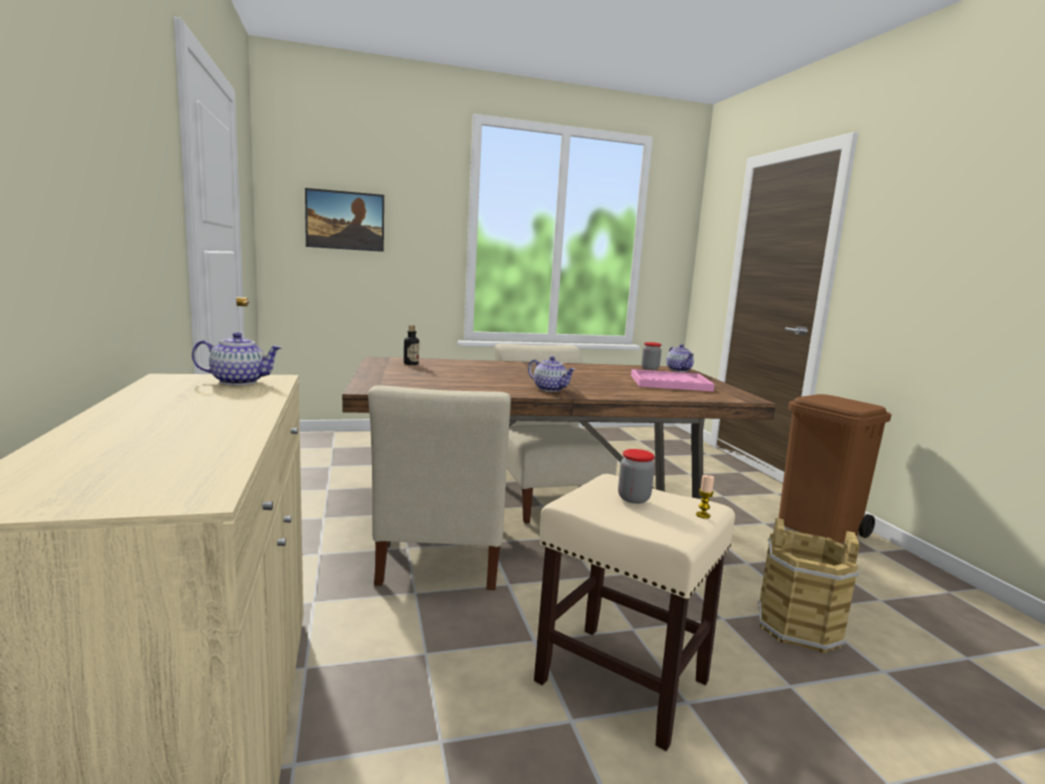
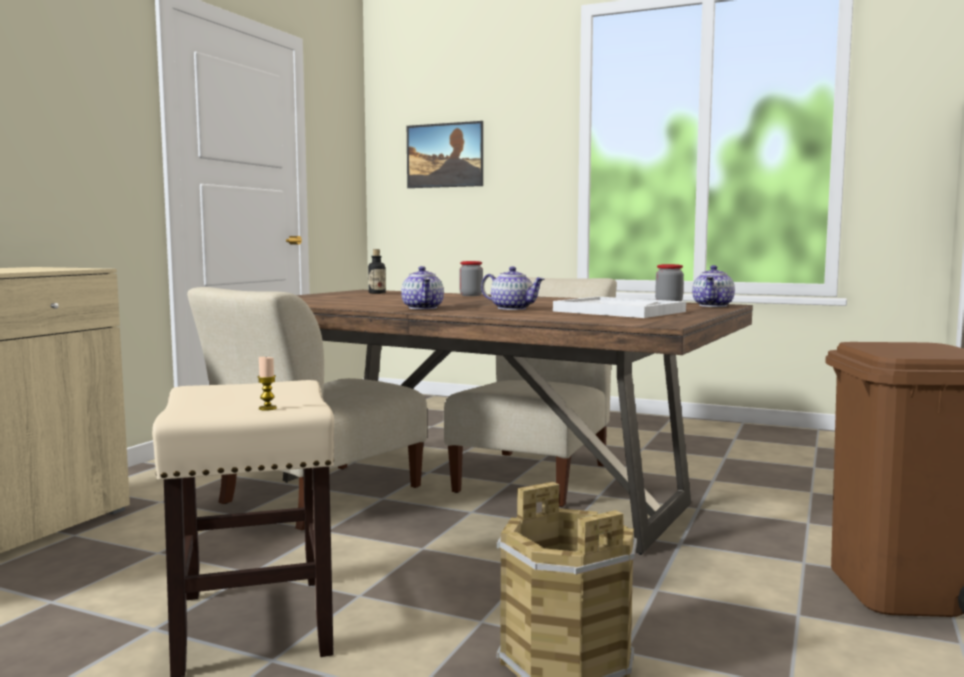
camera: 40 degrees right, 5 degrees down
teapot [192,332,283,385] -> teapot moved to [481,266,544,310]
jar [618,449,655,504] -> jar moved to [459,261,483,296]
pink tray [631,369,715,392] -> white tray [553,297,686,318]

